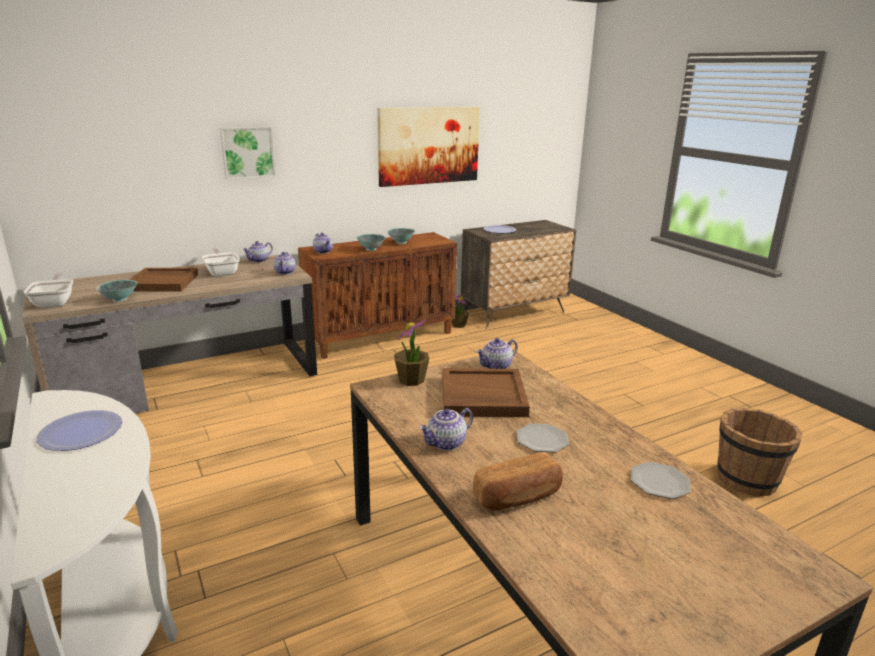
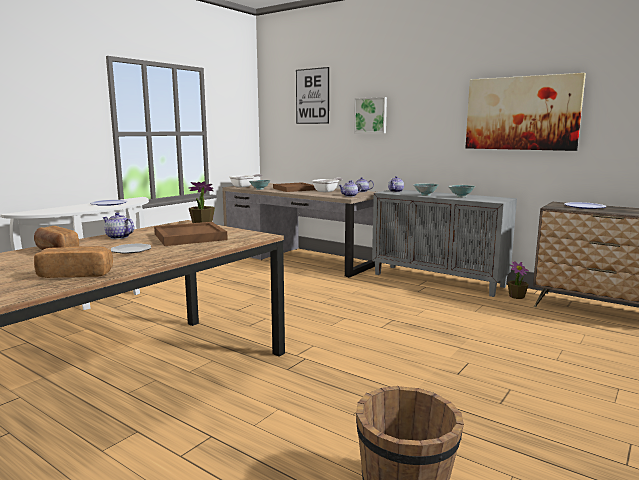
camera: 65 degrees right, 10 degrees down
brown cabinet [298,232,457,359] -> grey cabinet [372,190,517,297]
teapot [476,338,518,369] -> none
plate [631,462,691,499] -> bread [34,246,113,278]
none -> picture [296,67,329,124]

